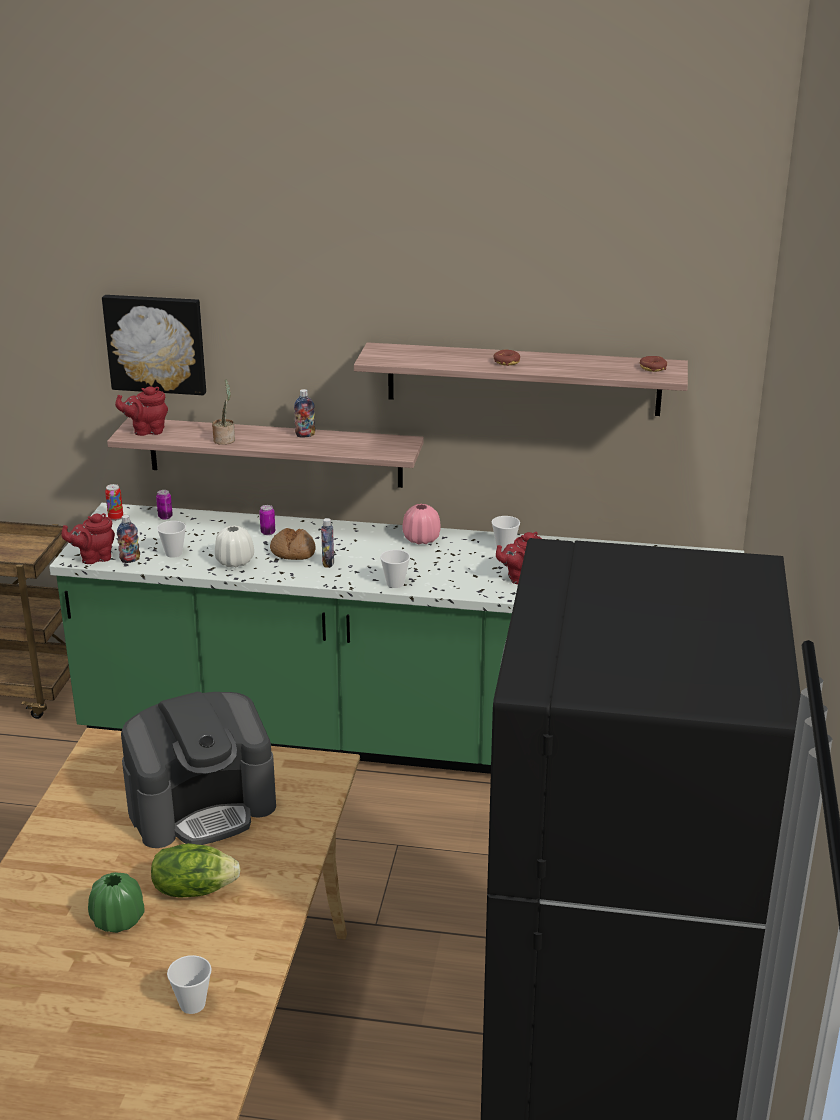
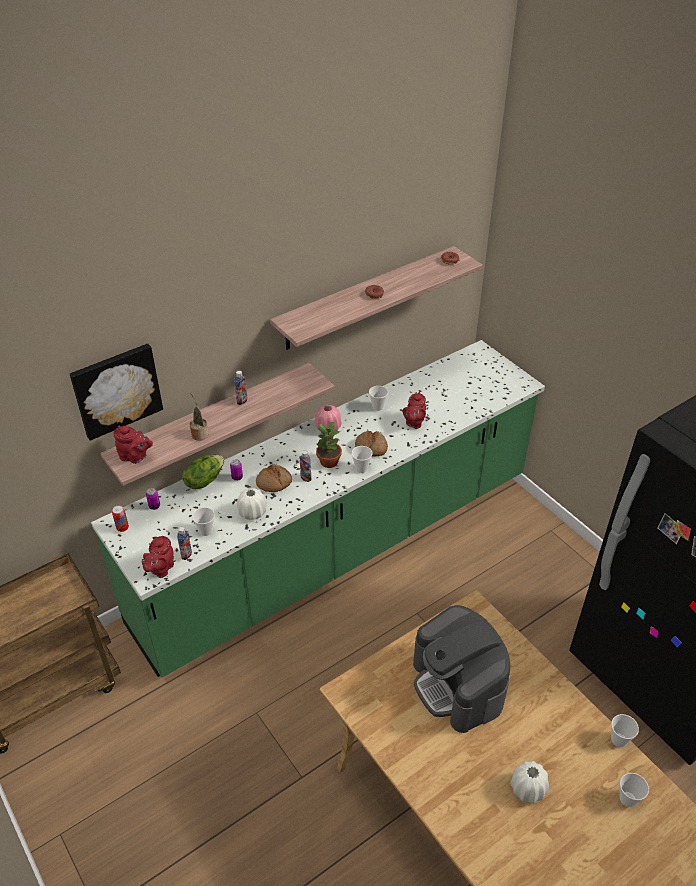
camera: 45 degrees left, 15 degrees up
green vase [88,872,145,933] -> white vase [510,761,549,804]
red teapot [115,386,168,436] -> red teapot turned 105 degrees counterclockwise [114,426,153,464]
coffee machine [121,692,276,848] -> coffee machine turned 135 degrees clockwise [413,605,510,733]
lettuce [151,843,241,898] -> lettuce moved to [182,455,224,489]
none -> potted plant [315,421,342,468]
none -> bread [355,431,388,457]
none -> cup [611,714,639,747]

